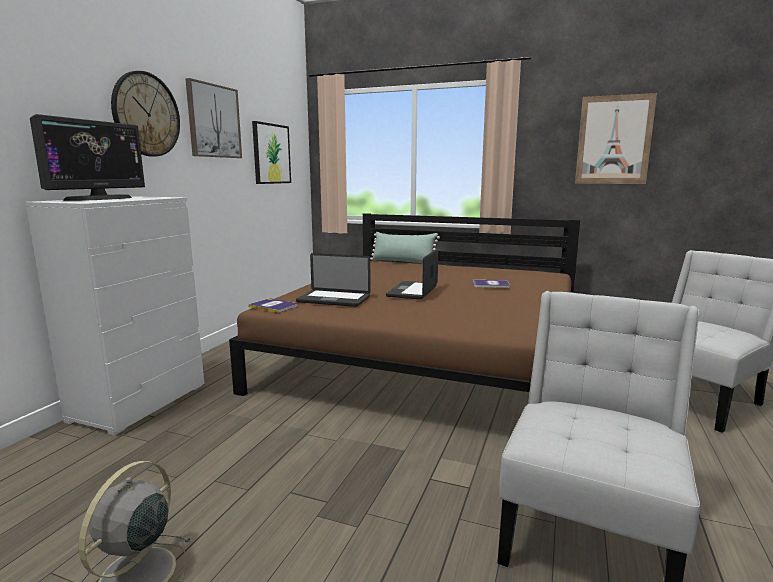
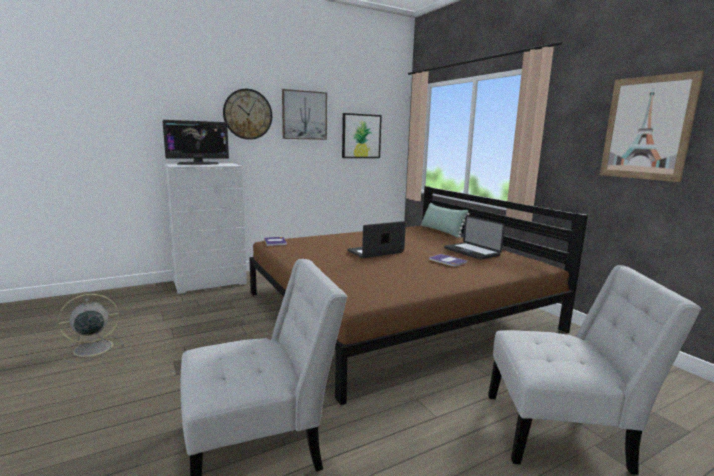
camera: 40 degrees right, 0 degrees up
laptop [296,253,371,307] -> laptop moved to [444,216,505,260]

